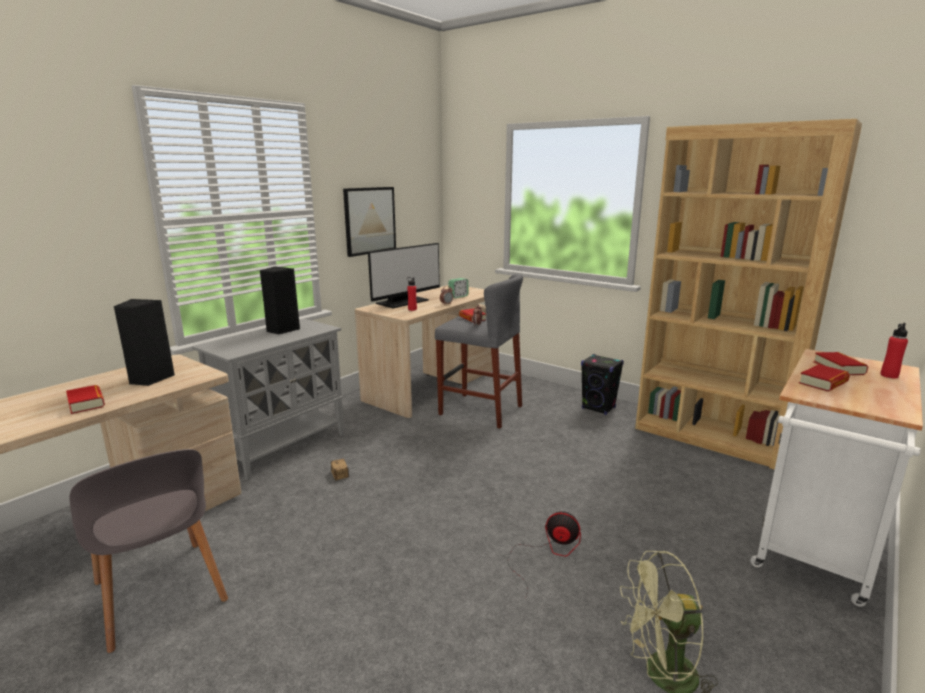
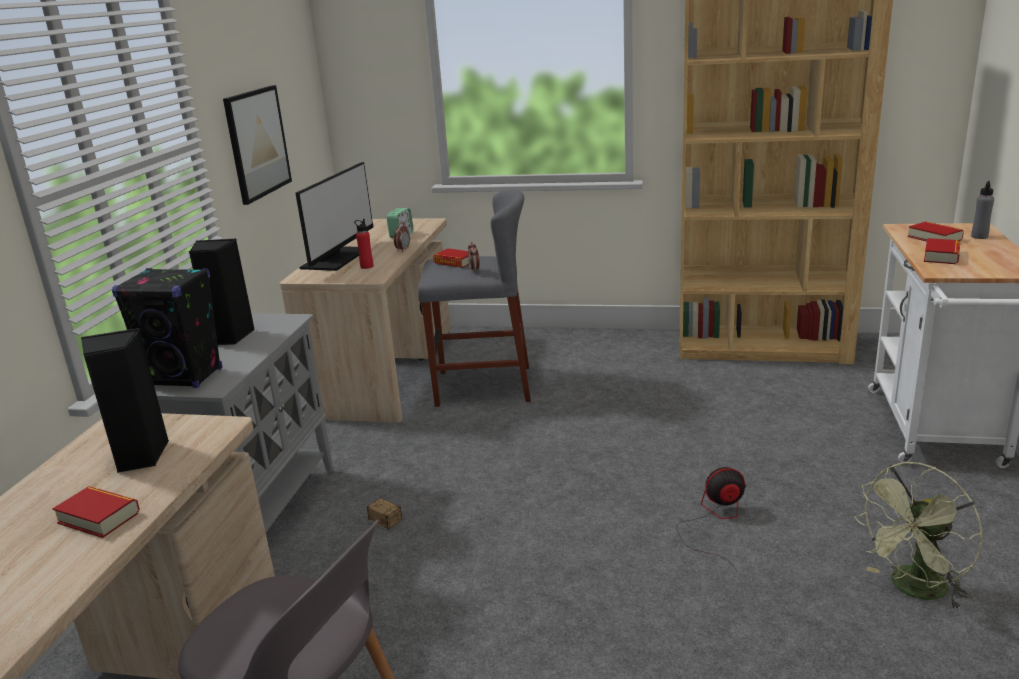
camera: 25 degrees left, 5 degrees up
black speaker [581,354,624,415] -> black speaker moved to [112,268,222,388]
red bottle [880,323,908,378] -> grey bottle [971,181,994,239]

